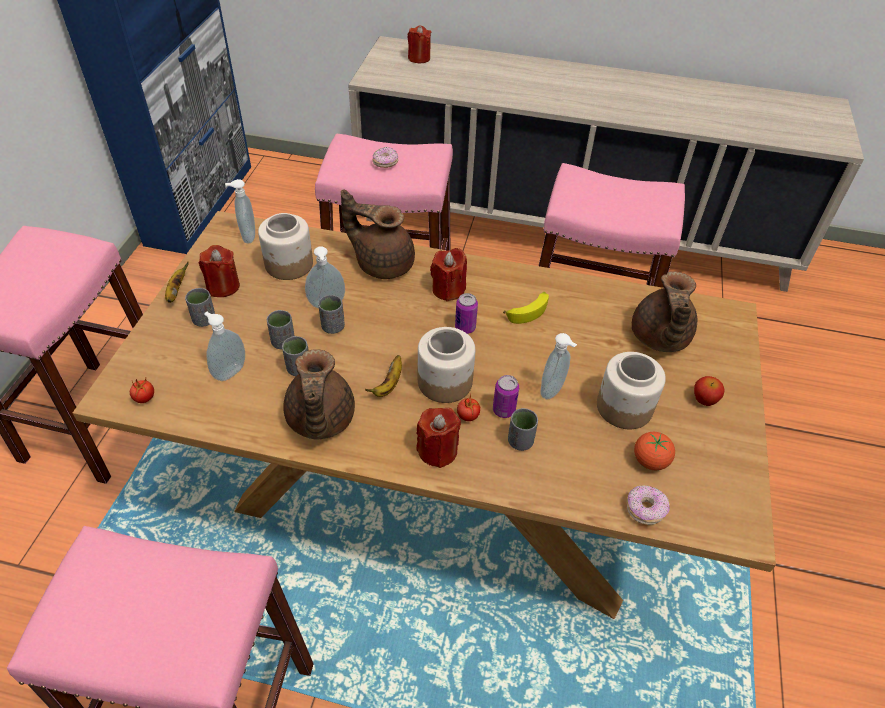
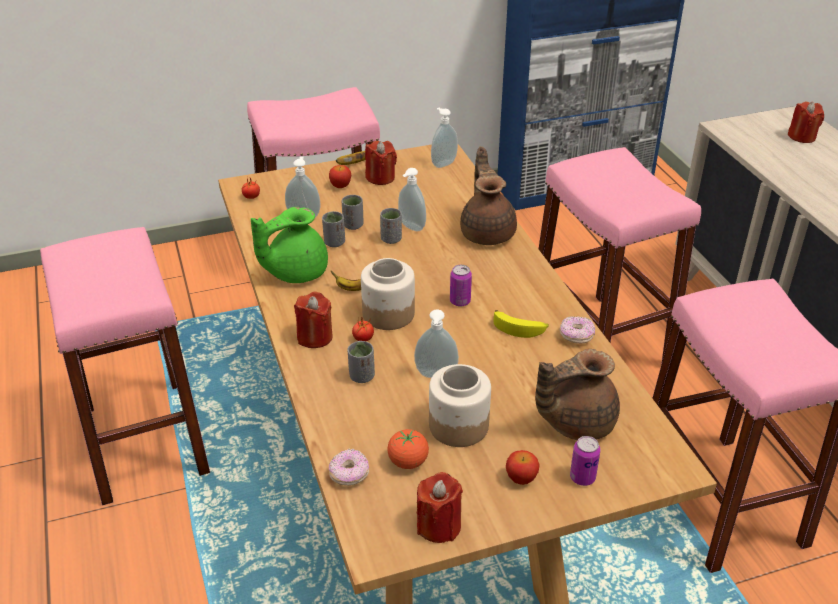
camera: 60 degrees right, 10 degrees down
grey cup [185,288,215,327] -> apple [329,165,351,188]
jar [258,213,313,280] -> none
brown teapot [283,349,355,440] -> green teapot [251,207,328,283]
donut [372,147,398,168] -> donut moved to [560,316,595,344]
red candle [430,248,467,302] -> red candle moved to [417,472,463,543]
can [493,375,519,418] -> can moved to [570,436,601,486]

